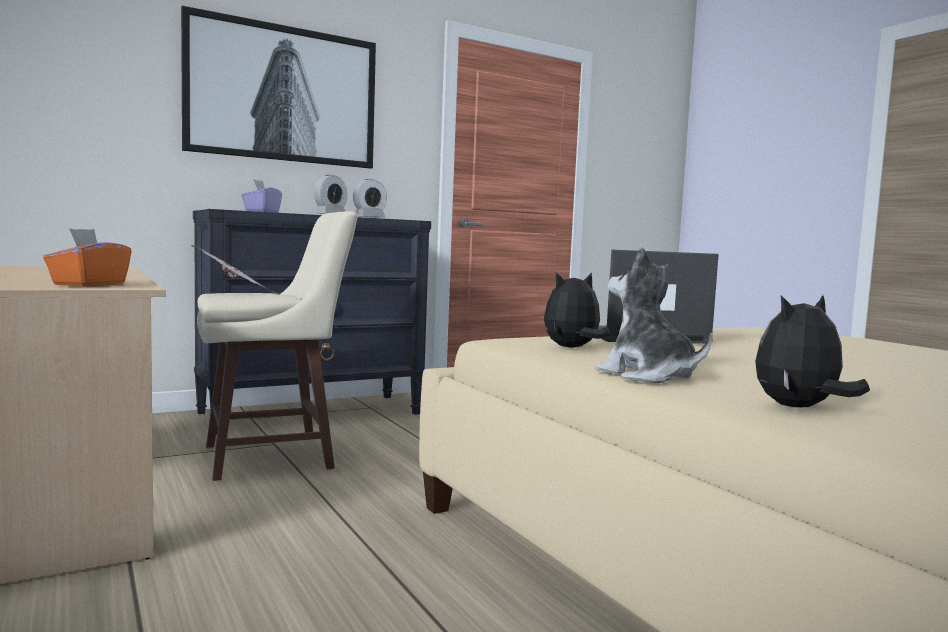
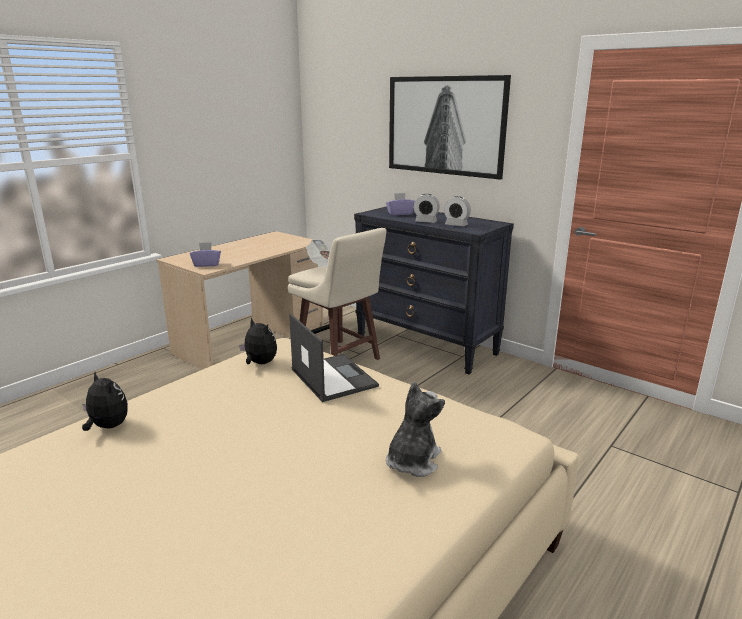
camera: 70 degrees right, 15 degrees up
orange tissue box [43,228,132,287] -> purple tissue box [190,242,221,267]
plush toy [596,247,713,383] -> plush toy moved to [386,382,445,477]

